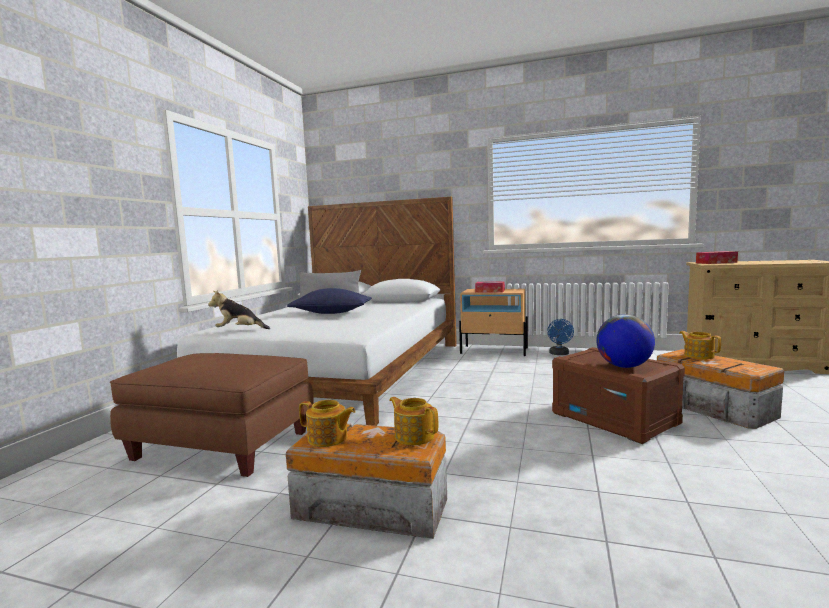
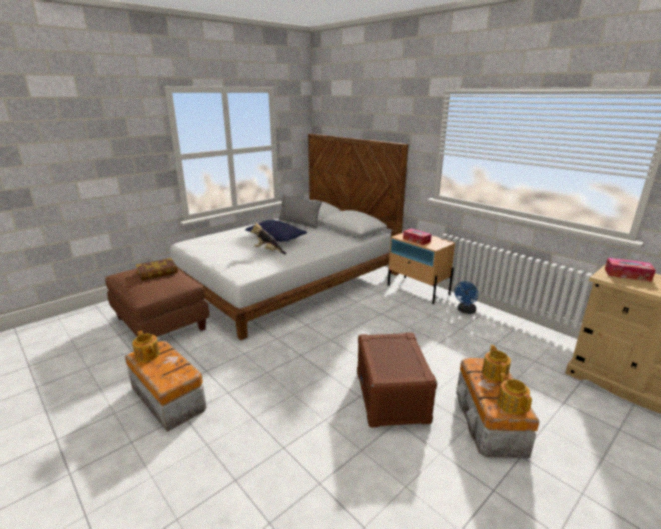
camera: 30 degrees right, 15 degrees up
plush toy [208,290,270,329] -> plush toy moved to [251,222,286,255]
teapot [389,397,438,445] -> teapot moved to [497,373,532,415]
globe [596,314,655,368] -> none
none -> book [136,258,178,280]

